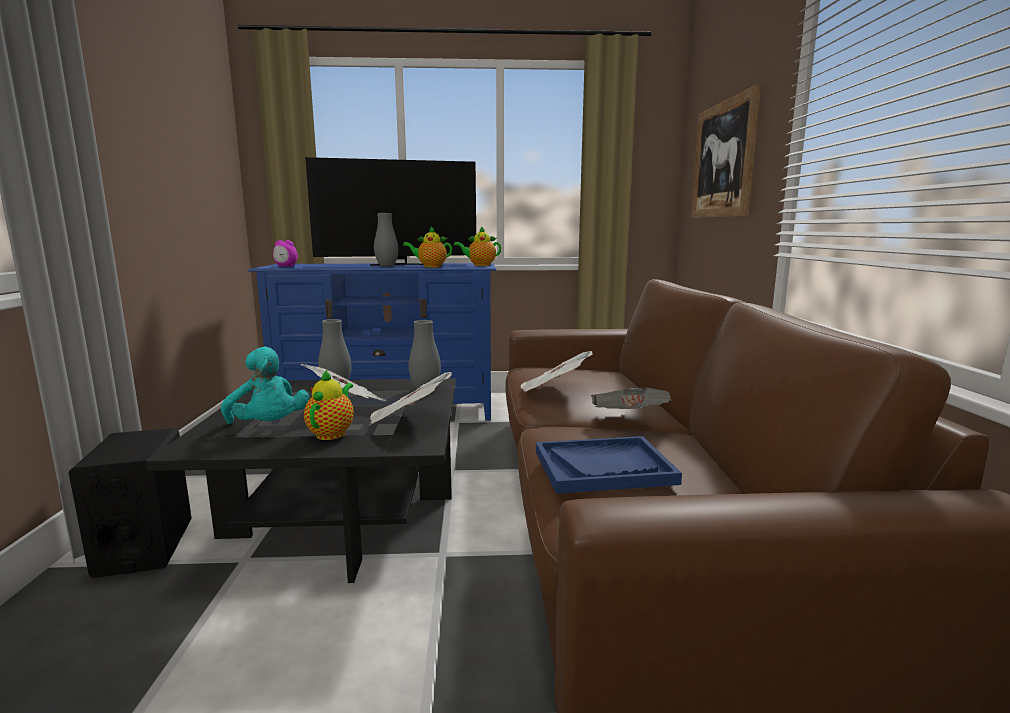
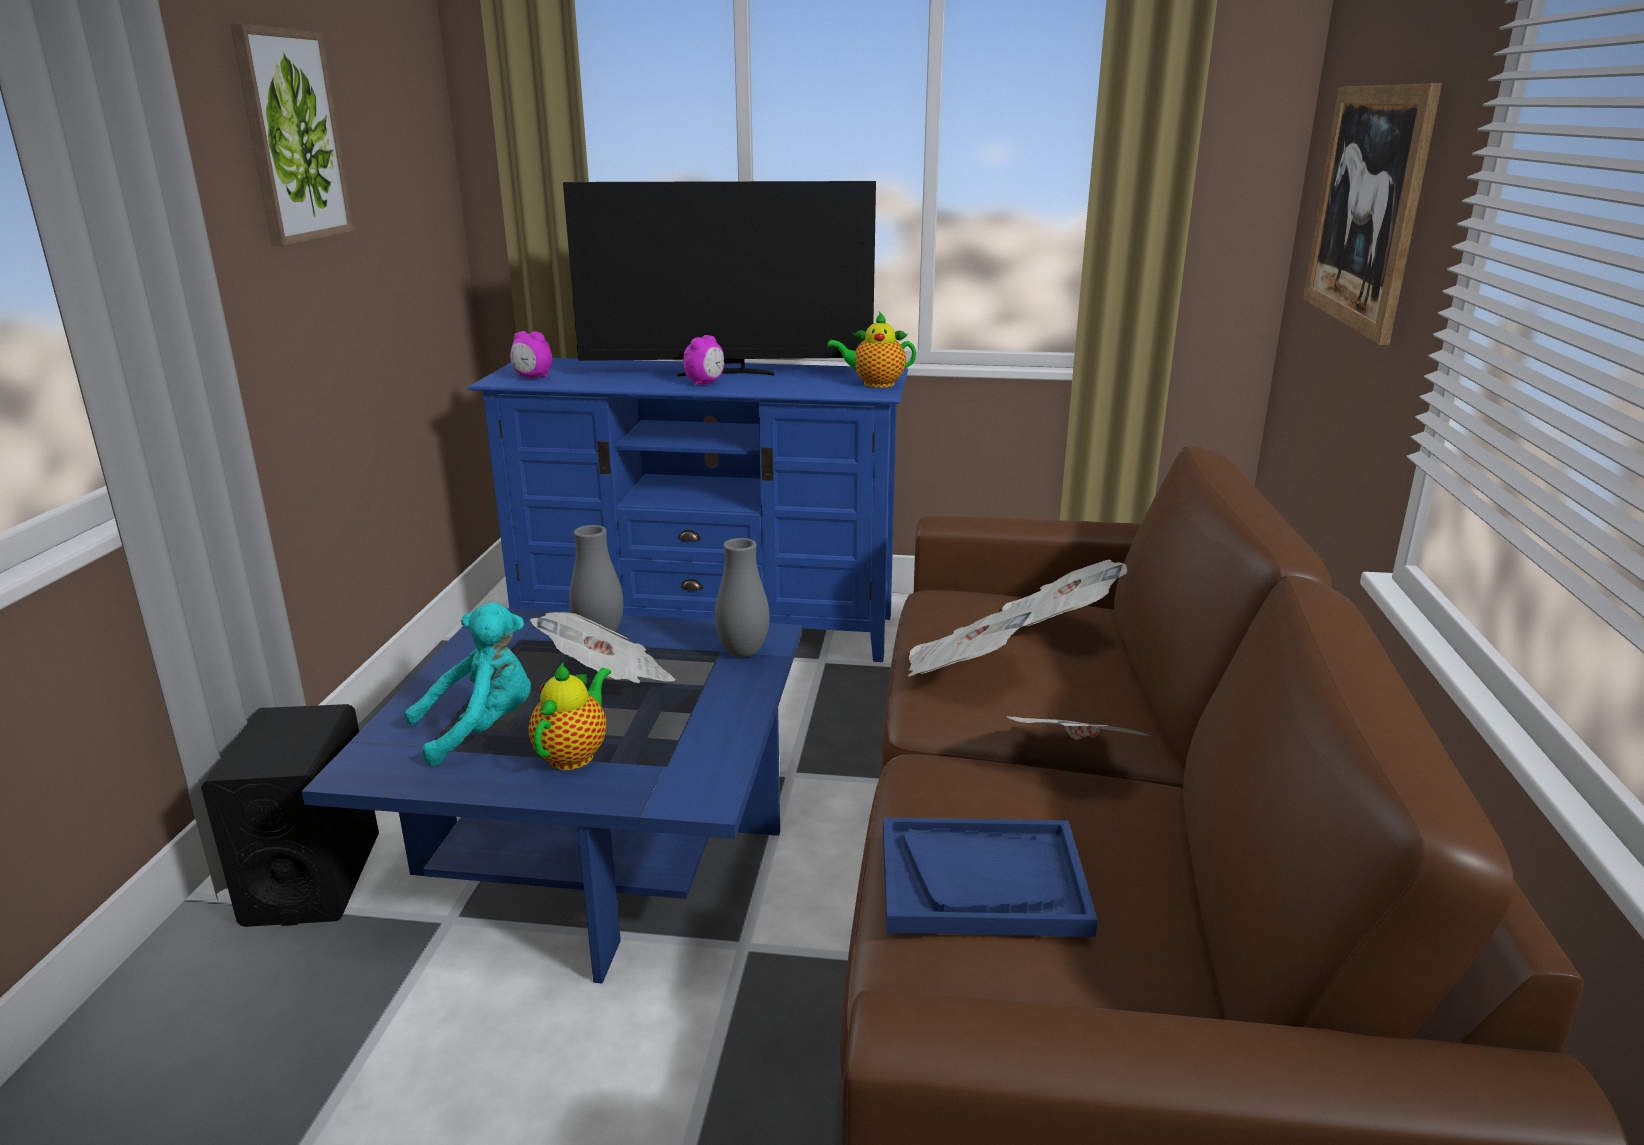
camera: 10 degrees right, 10 degrees up
black coffee table [146,378,456,583] -> blue coffee table [302,608,801,983]
turquoise plush toy [221,347,309,424] -> turquoise plush toy turned 90 degrees counterclockwise [405,602,531,766]
newspaper [370,372,452,425] -> newspaper moved to [1002,559,1127,626]
grey vase [374,213,398,267] -> alarm clock [683,335,724,386]
teapot [403,227,452,267] -> none
none -> picture [230,24,354,246]

